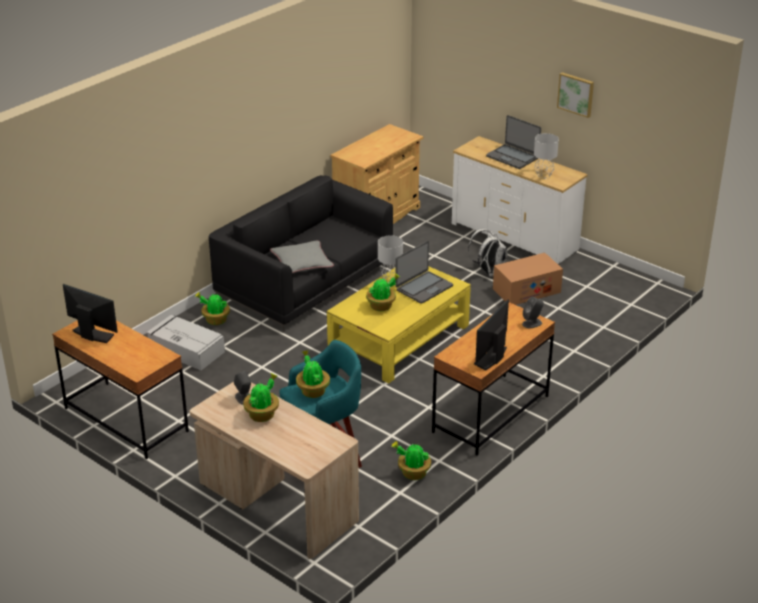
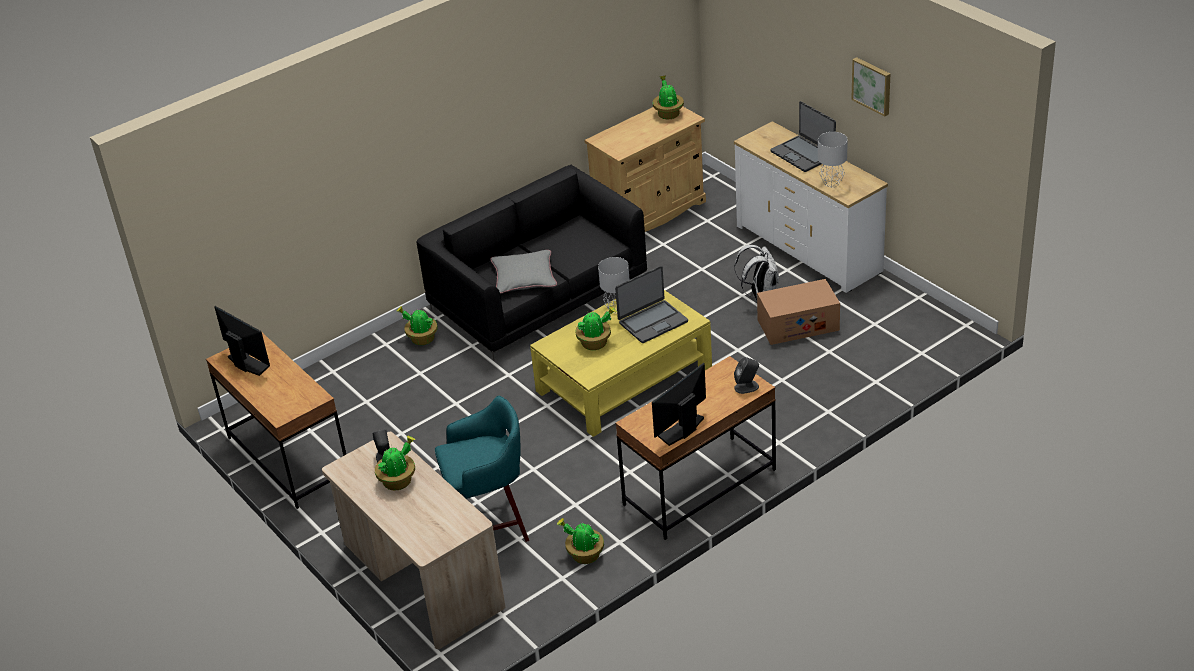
camera: 15 degrees right, 5 degrees up
grey storage box [147,314,225,370] -> none
potted plant [296,351,330,398] -> potted plant moved to [653,75,684,119]

